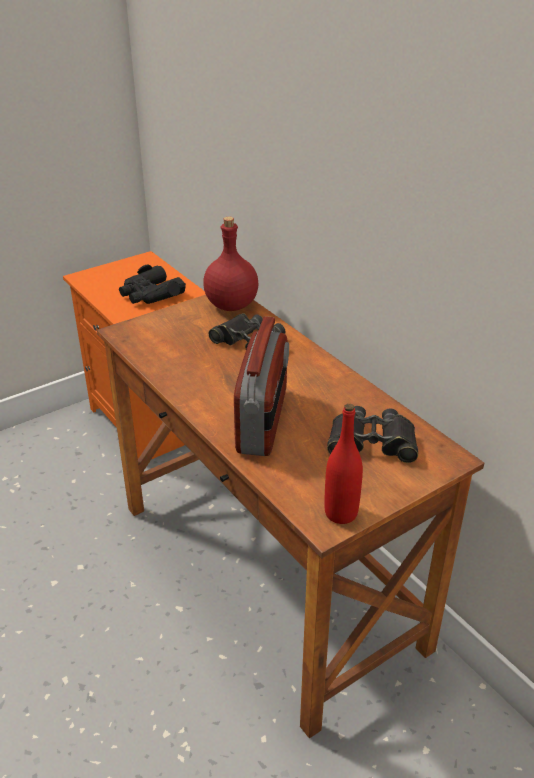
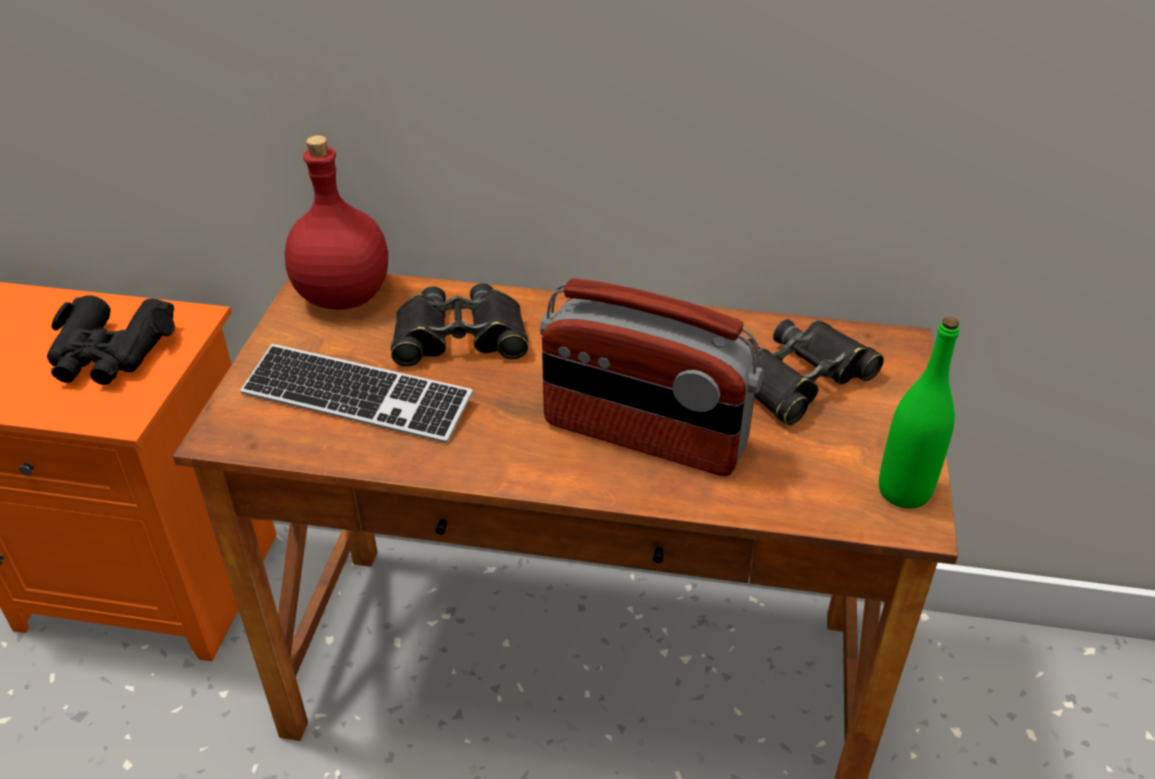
camera: 45 degrees left, 5 degrees up
radio [234,316,289,456] -> radio turned 150 degrees clockwise [540,278,764,476]
red bottle [324,404,363,524] -> green bottle [879,317,960,508]
none -> keyboard [240,344,473,443]

